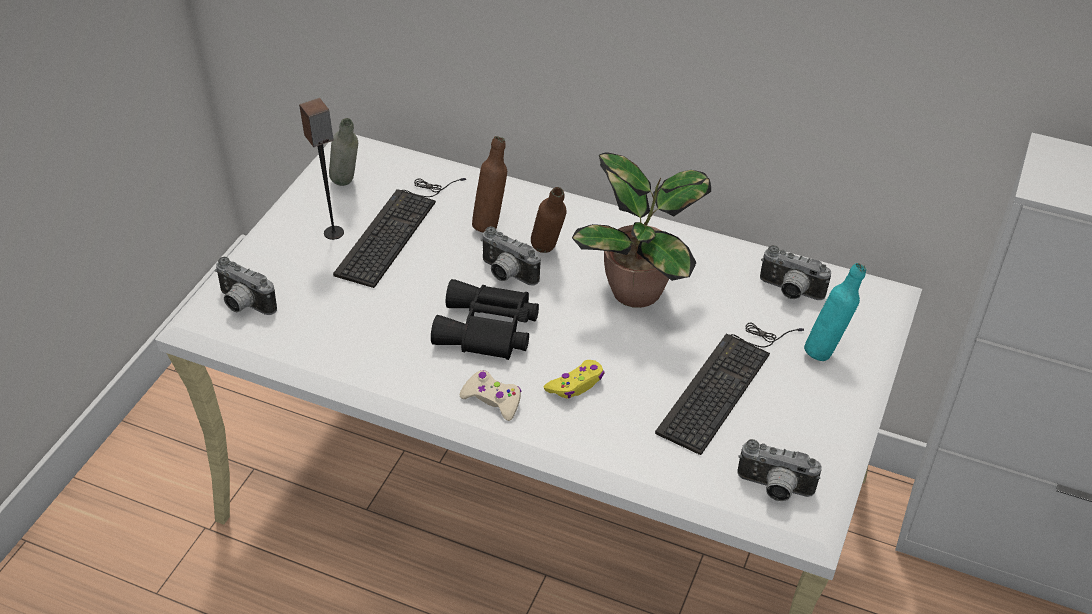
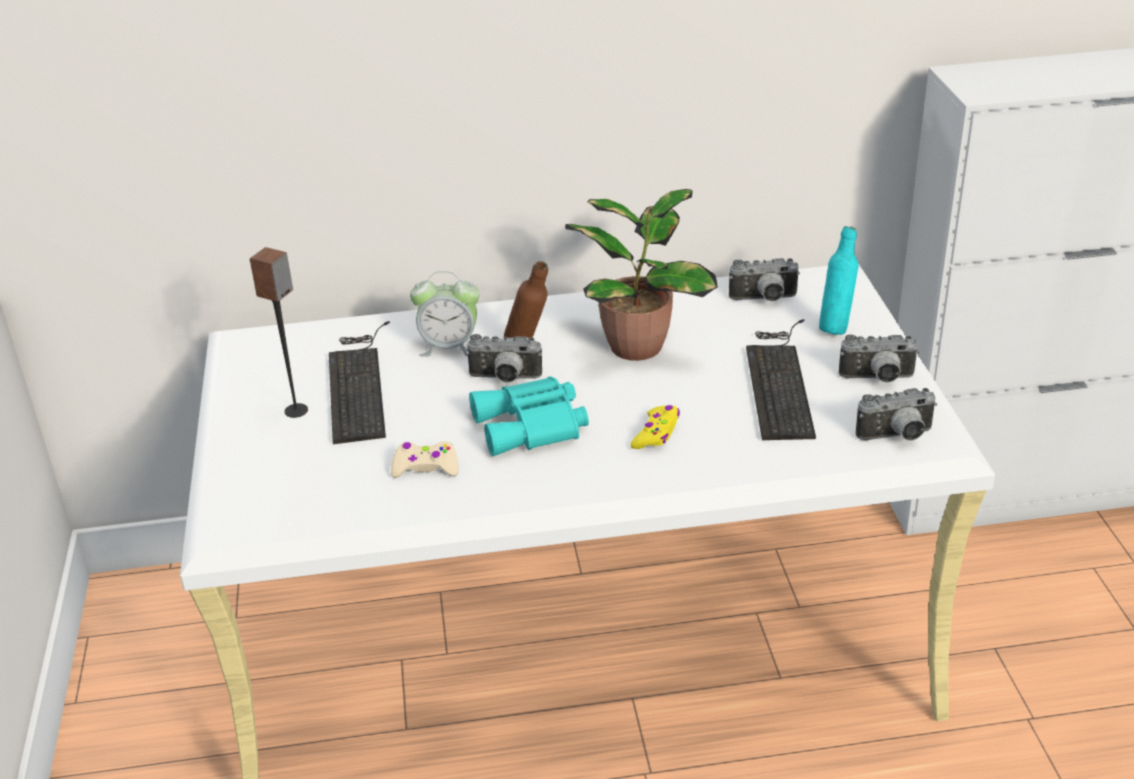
camera: 30 degrees left, 10 degrees down
camera [215,257,277,315] -> camera moved to [839,335,919,383]
grey bottle [329,118,358,186] -> none
black binoculars [431,279,539,360] -> turquoise binoculars [469,376,589,456]
beige game controller [460,370,522,421] -> beige game controller moved to [391,441,458,478]
brown bottle [472,136,507,233] -> alarm clock [410,271,480,357]

